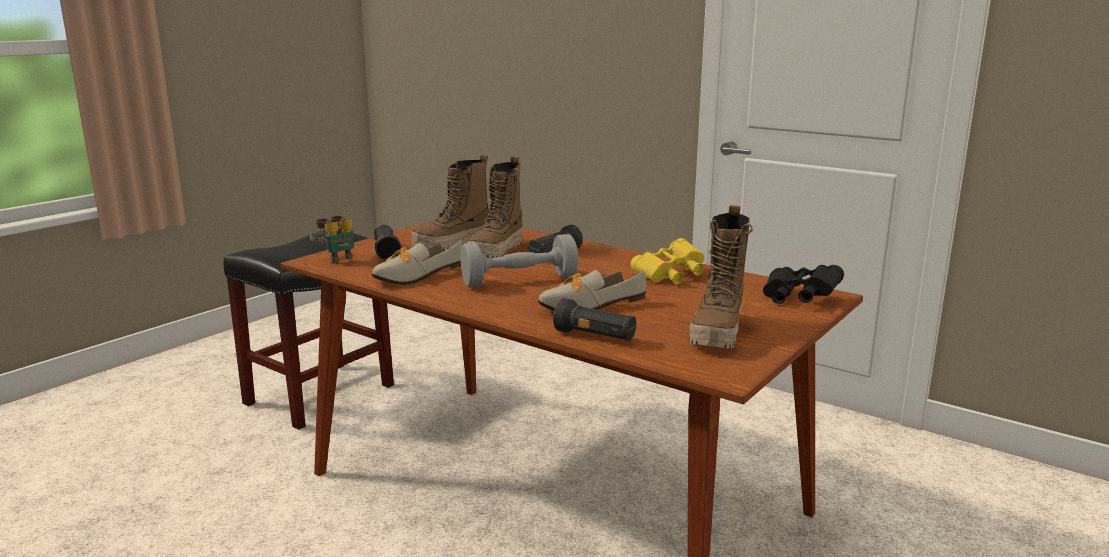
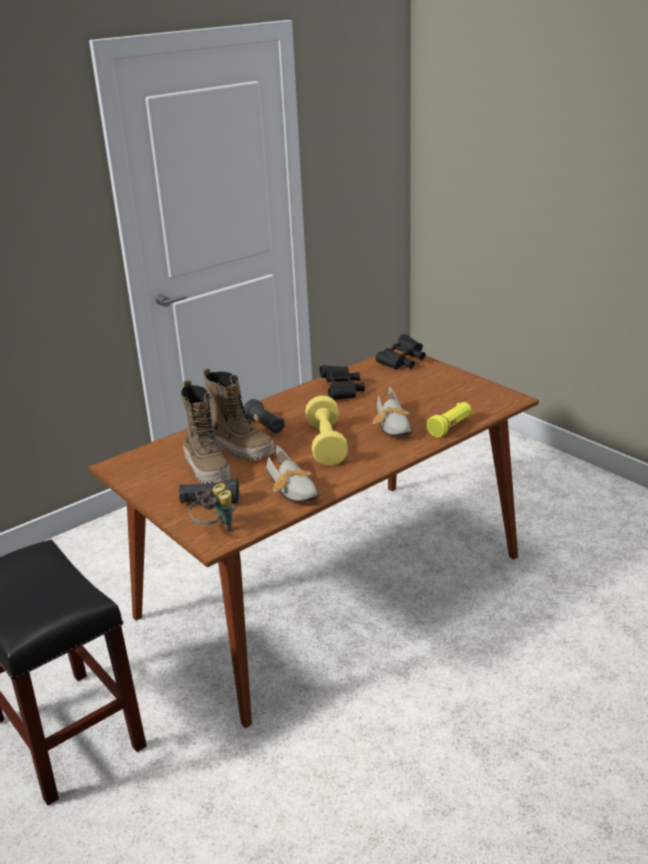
camera: 75 degrees left, 10 degrees up
grey dumbbell [460,234,579,288] -> yellow dumbbell [305,396,348,466]
black flashlight [553,298,636,341] -> yellow flashlight [427,402,472,438]
yellow binoculars [631,238,705,284] -> black binoculars [320,365,365,400]
boot [689,205,753,349] -> none

